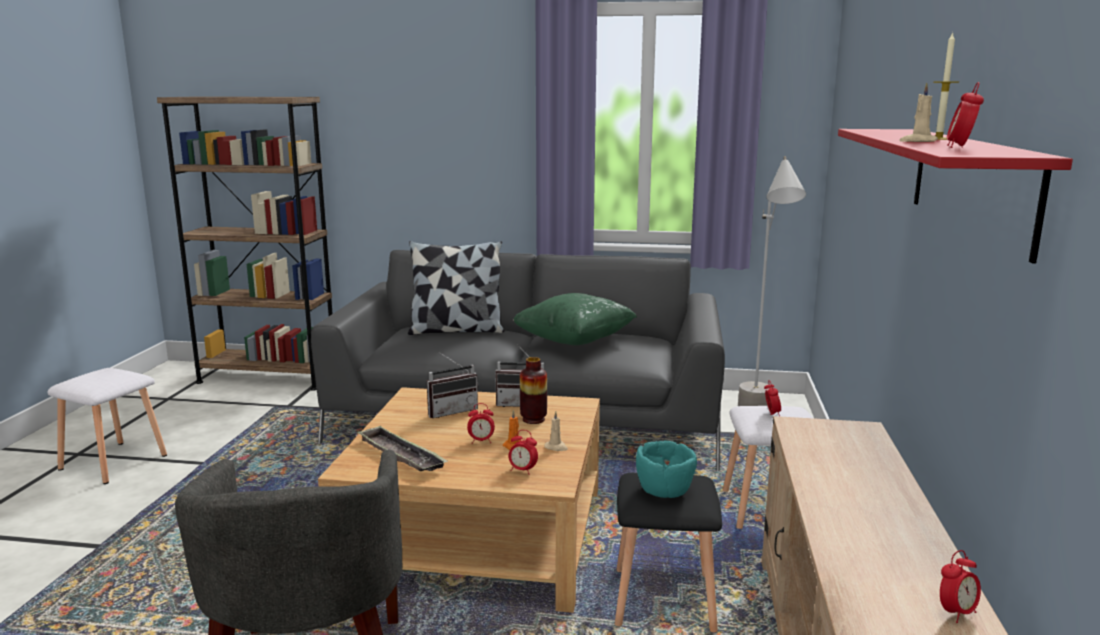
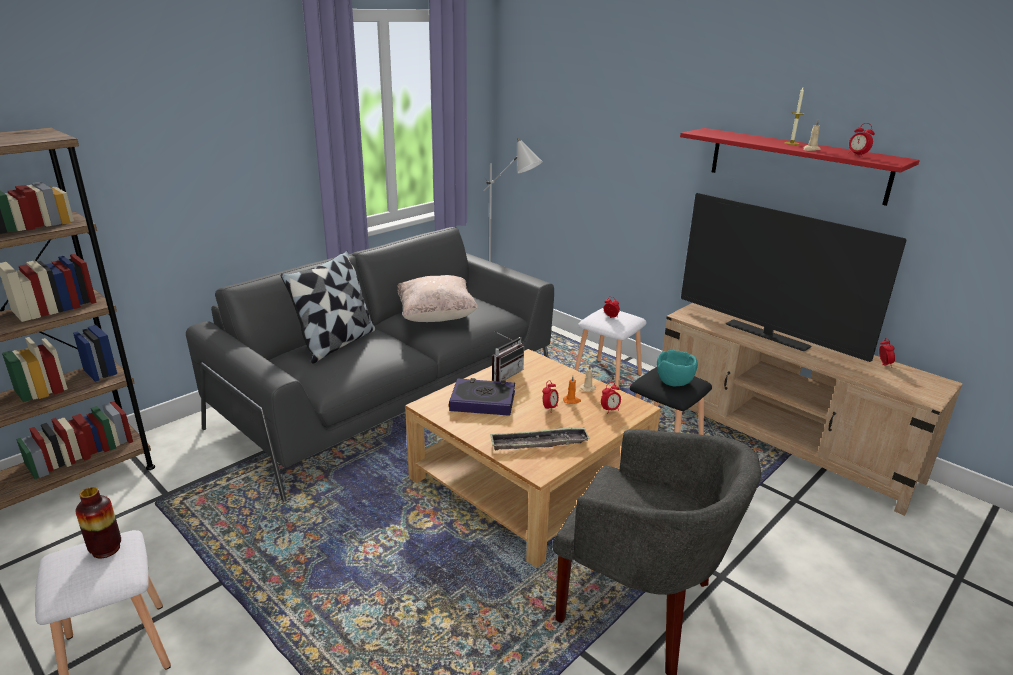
camera: 55 degrees left, 10 degrees up
radio [427,352,479,418] -> book [449,378,515,416]
green pillow [513,293,637,345] -> beige pillow [397,275,478,322]
vase [520,357,547,424] -> vase moved to [75,487,121,559]
none -> television [681,193,906,362]

